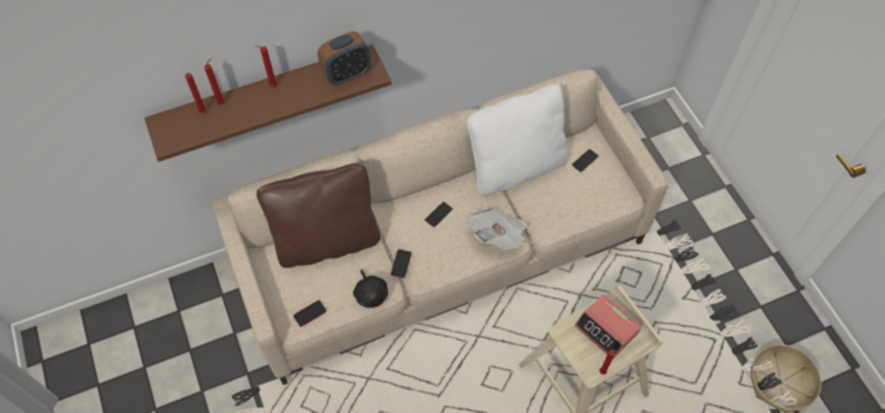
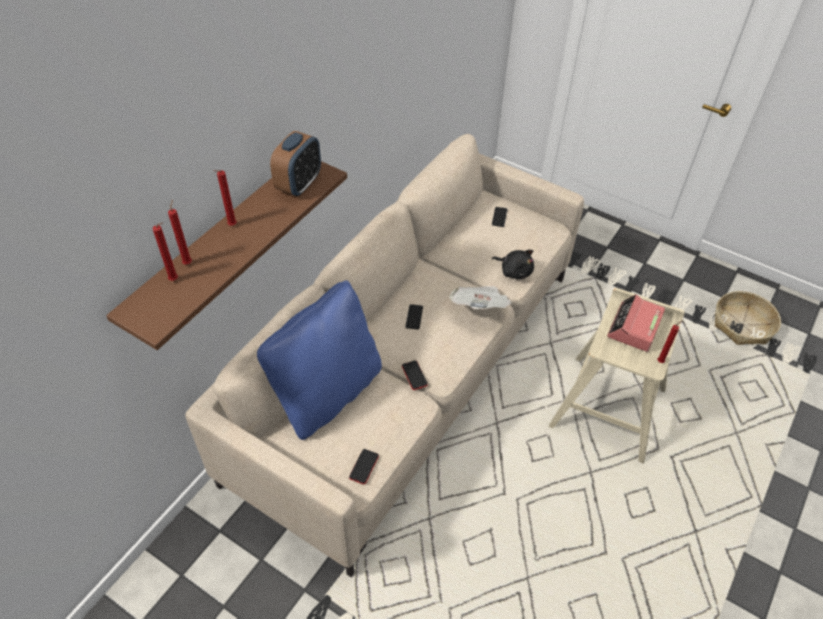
camera: 35 degrees left, 10 degrees down
brown pillow [256,163,380,268] -> blue pillow [257,280,382,440]
black plush toy [353,269,388,308] -> black plush toy moved to [492,250,534,279]
white pillow [467,85,567,196] -> none
alarm clock [574,294,641,360] -> alarm clock turned 105 degrees clockwise [607,294,665,352]

